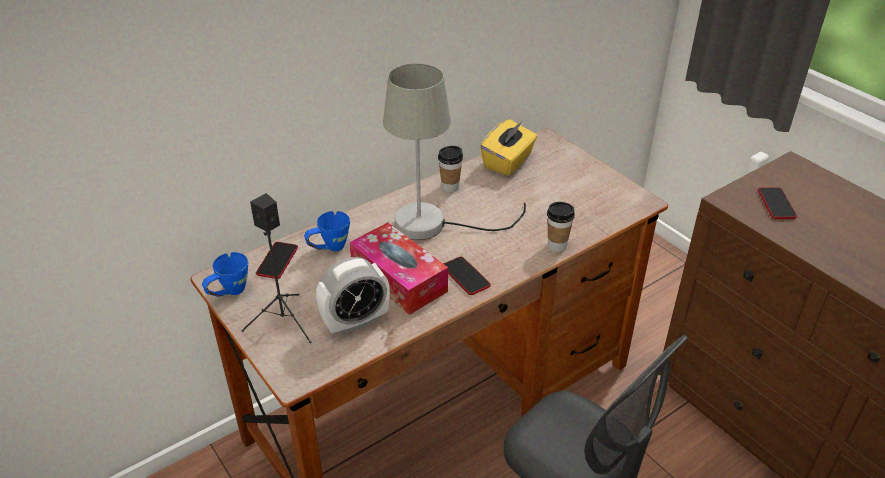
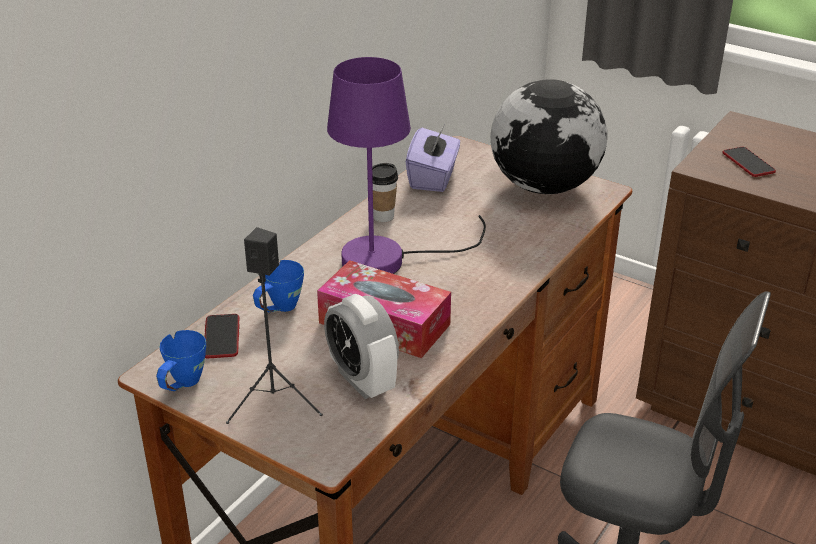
camera: 20 degrees left, 5 degrees down
alarm clock [316,257,390,335] -> alarm clock turned 105 degrees clockwise [324,294,399,399]
grey table lamp [383,64,526,240] -> purple table lamp [327,57,486,274]
phone [444,257,491,295] -> none
yellow tissue box [480,119,537,176] -> purple tissue box [406,123,460,192]
cup [547,202,575,252] -> none
none -> globe [490,79,607,194]

